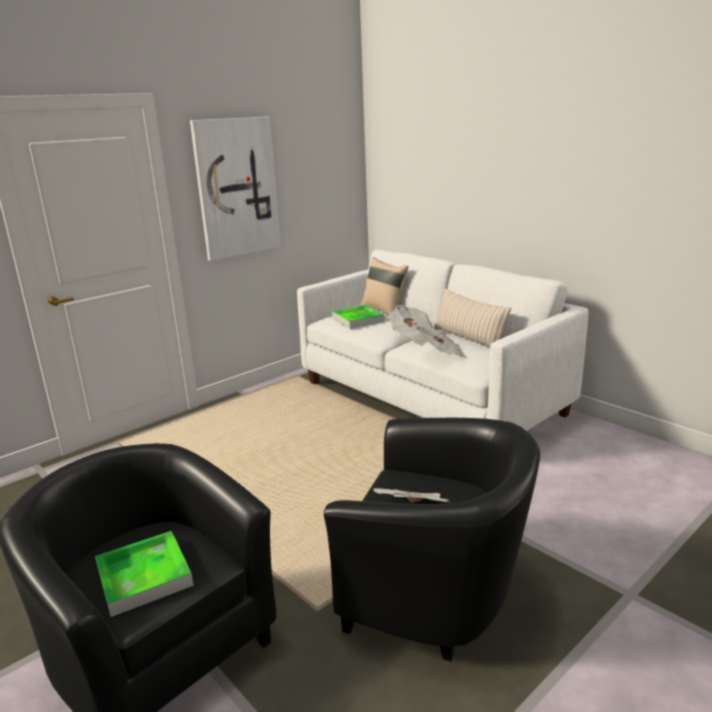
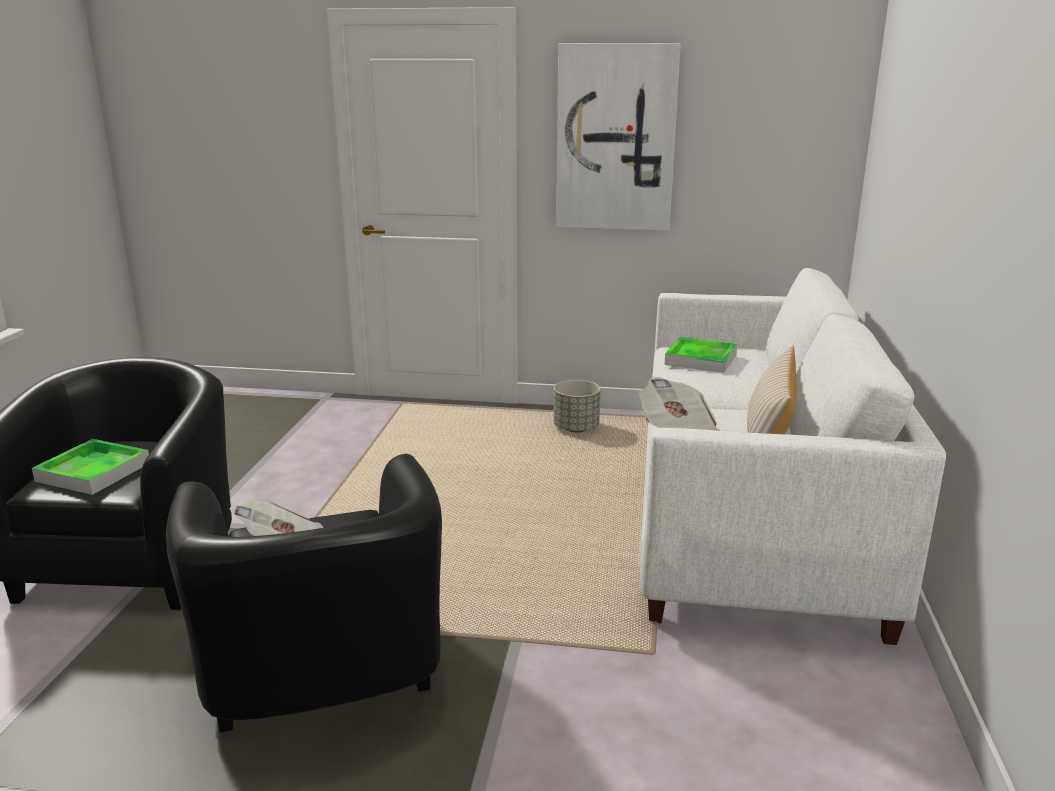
camera: 50 degrees right, 0 degrees up
beige pillow [361,257,408,316] -> none
newspaper [389,305,434,345] -> none
none -> grey planter [554,380,601,432]

